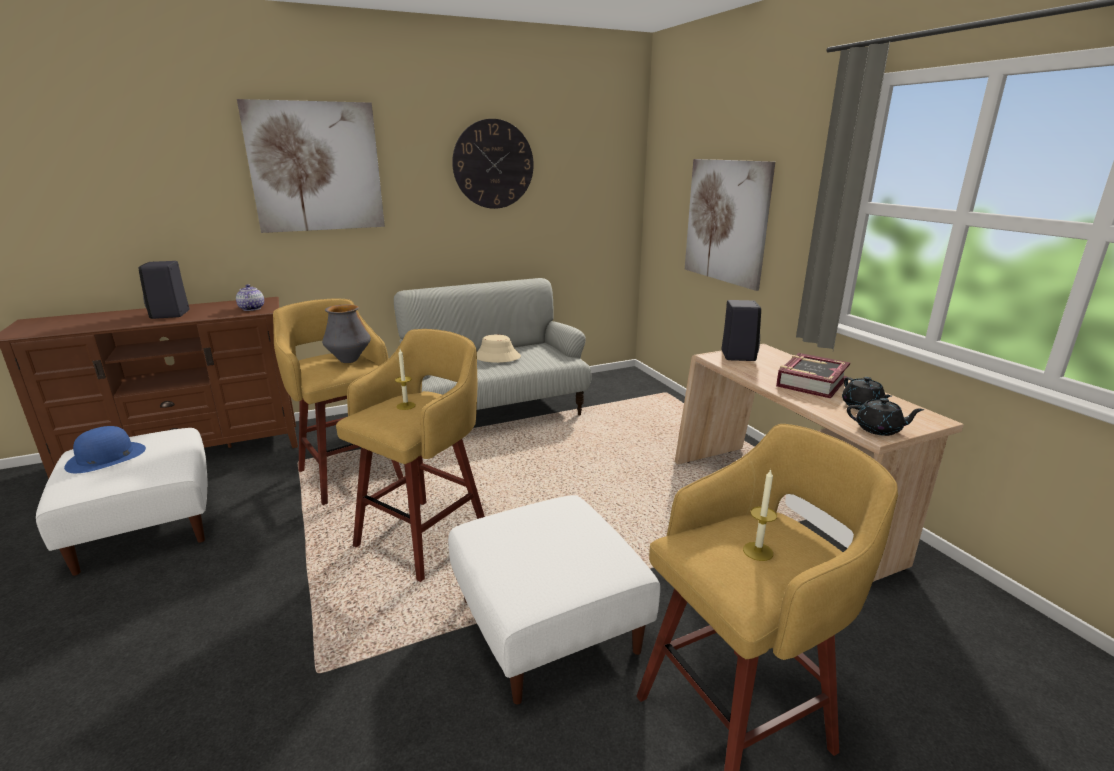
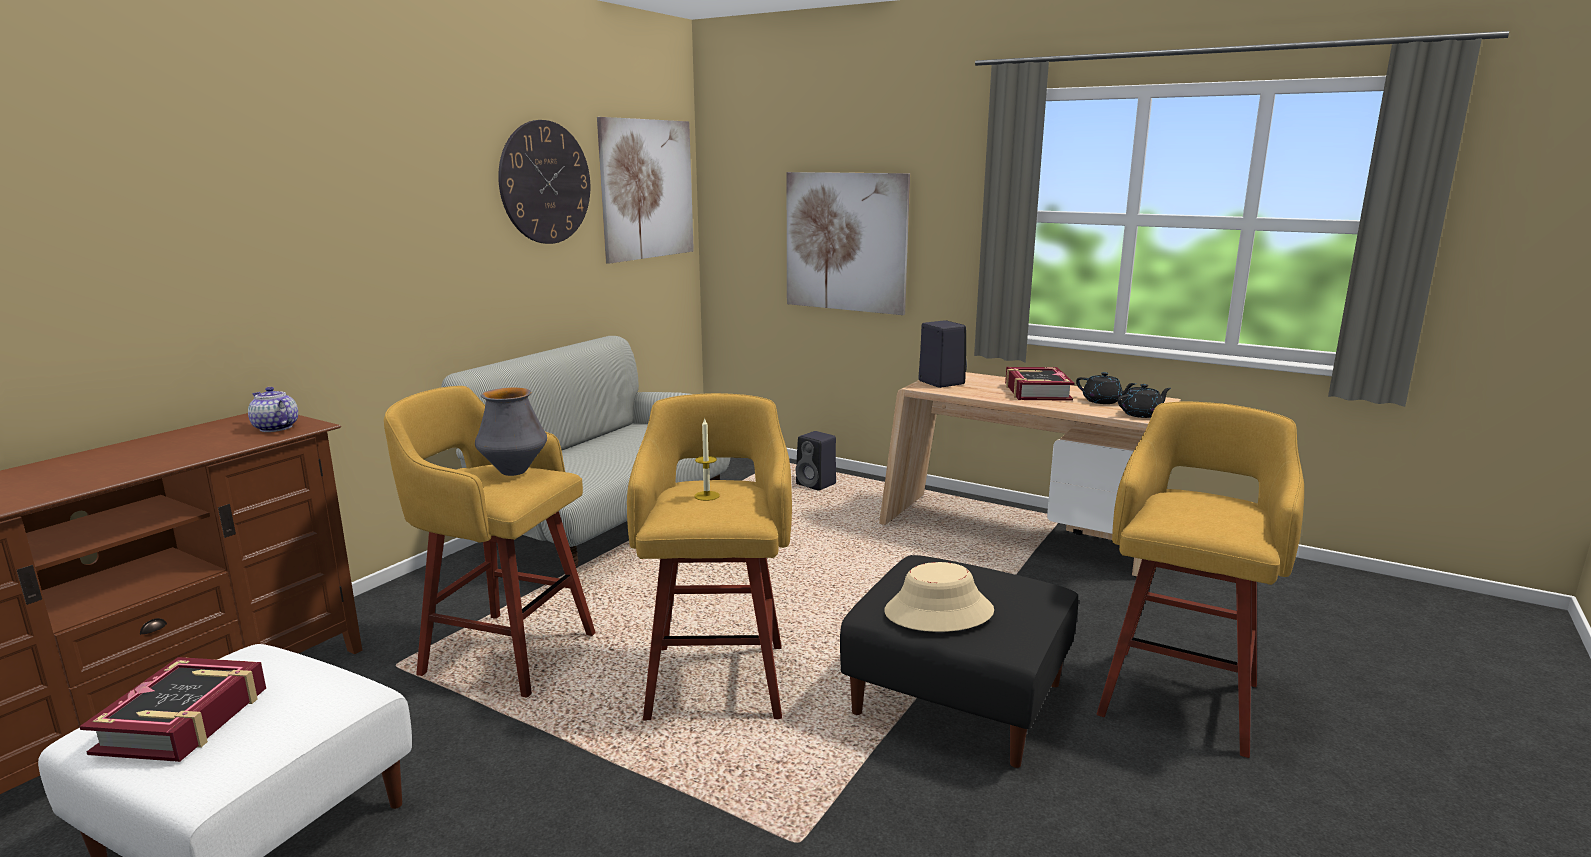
camera: 35 degrees left, 5 degrees down
blue hat [64,426,146,473] -> book [79,657,266,762]
black speaker [139,261,189,319] -> black speaker moved to [796,431,836,491]
picture [237,99,385,233] -> picture moved to [597,117,694,264]
white ottoman [448,495,660,704] -> black ottoman [840,555,1078,768]
beige hat [477,335,521,363] -> beige hat moved to [884,562,994,632]
candle [743,469,777,561] -> none

